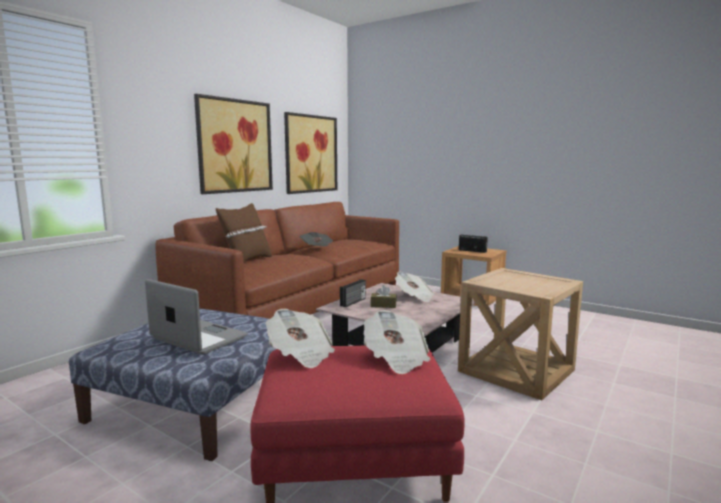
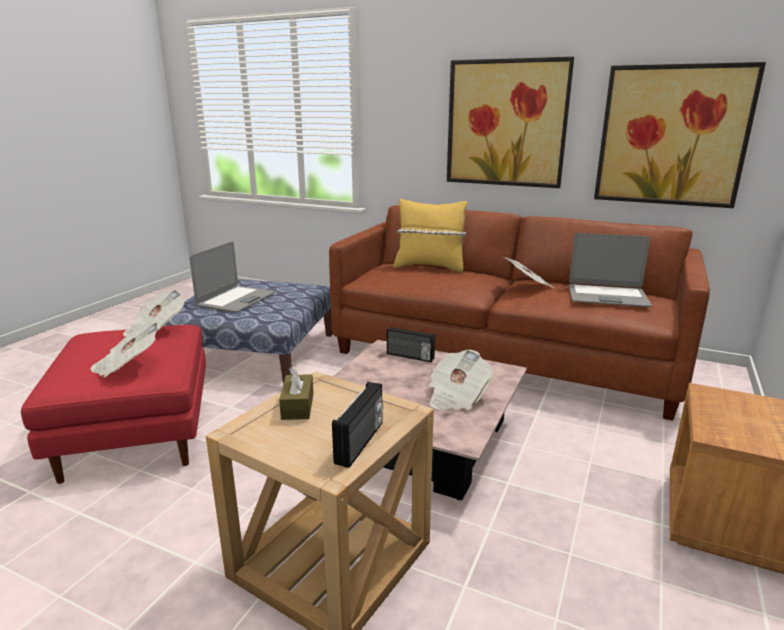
camera: 80 degrees right, 10 degrees up
brown pillow [216,203,272,262] -> yellow pillow [393,198,468,273]
brown tissue box [371,285,397,308] -> brown tissue box moved to [279,366,313,420]
radio [459,235,488,253] -> radio moved to [332,382,384,468]
none -> laptop [569,233,652,307]

